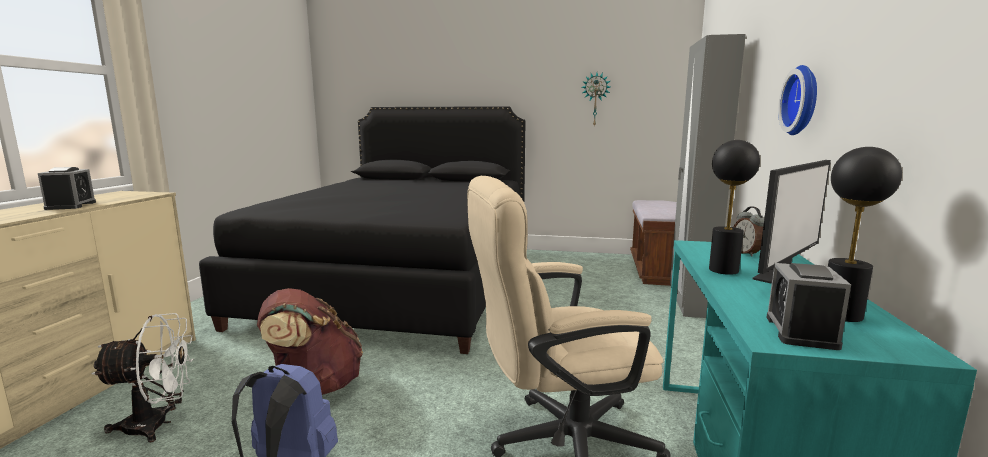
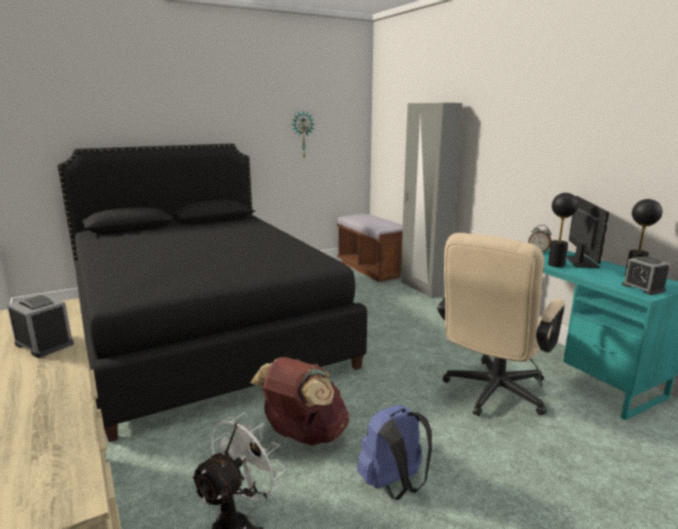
camera: 40 degrees left, 5 degrees up
wall clock [778,65,817,135] -> none

